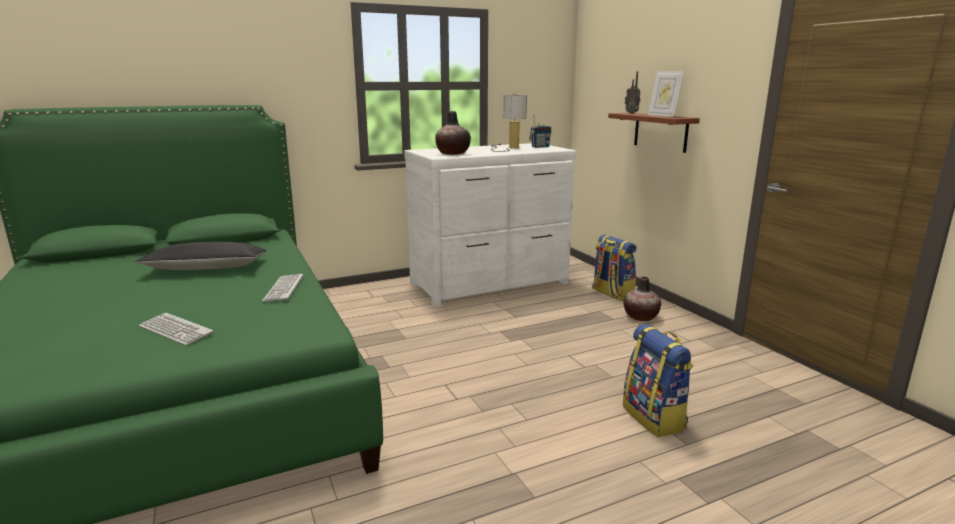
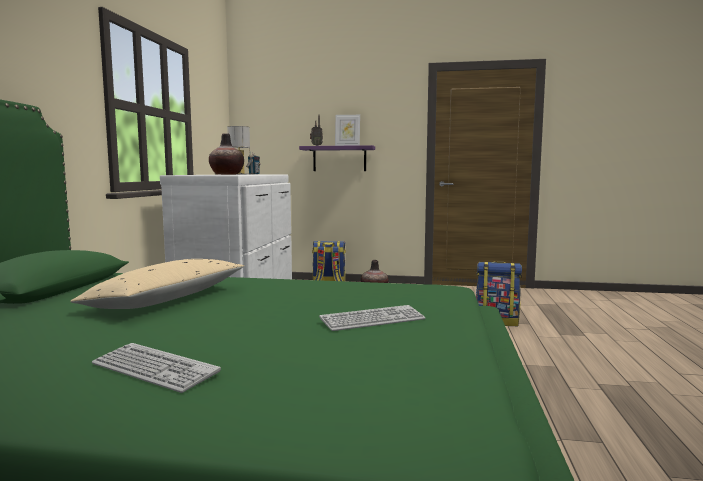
camera: 55 degrees left, 10 degrees down
black pillow [135,242,267,270] -> beige pillow [70,259,244,309]
keyboard [262,274,303,302] -> keyboard moved to [92,343,221,393]
brown shelf [608,113,700,153] -> purple shelf [299,145,375,171]

